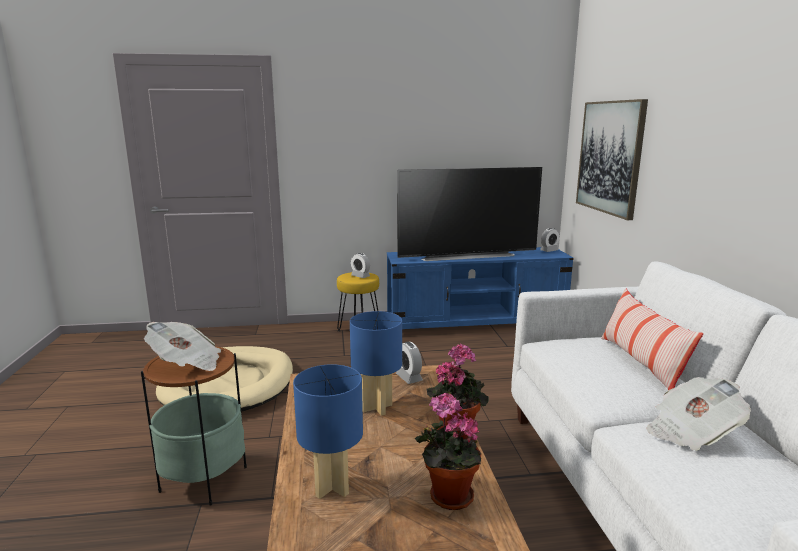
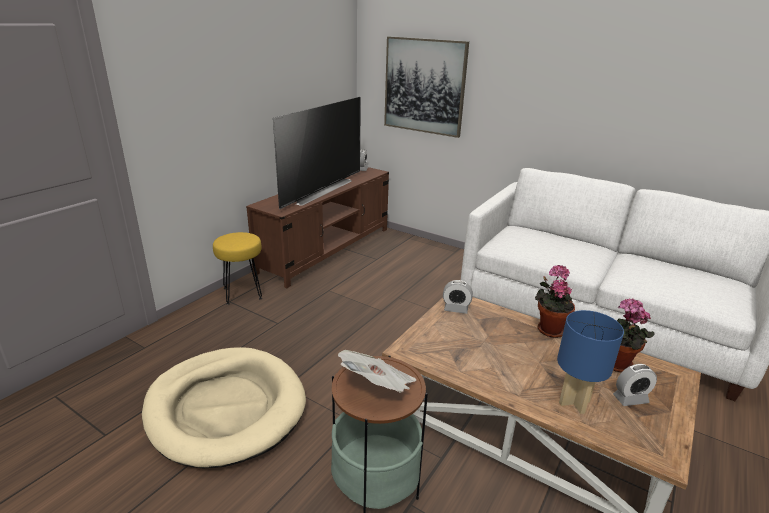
camera: 50 degrees left, 10 degrees up
blue table lamp [350,311,402,416] -> none
alarm clock [351,253,370,278] -> alarm clock moved to [613,364,657,406]
blue tv stand [387,247,573,329] -> brown tv stand [246,167,389,288]
pillow [601,288,703,390] -> none
newspaper [646,377,751,451] -> none

